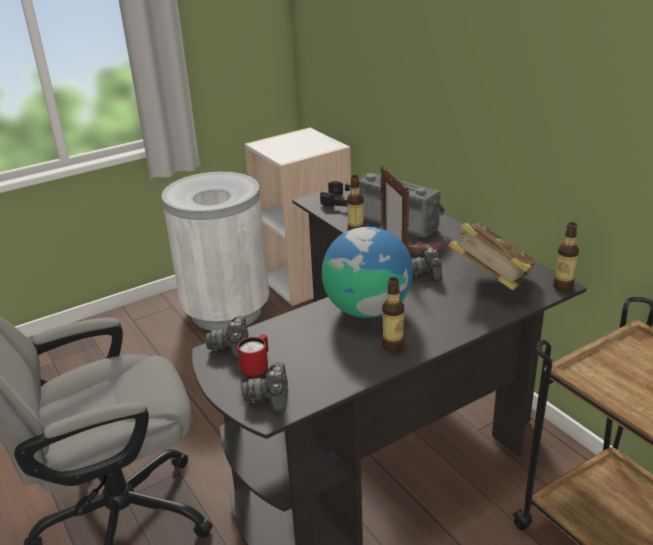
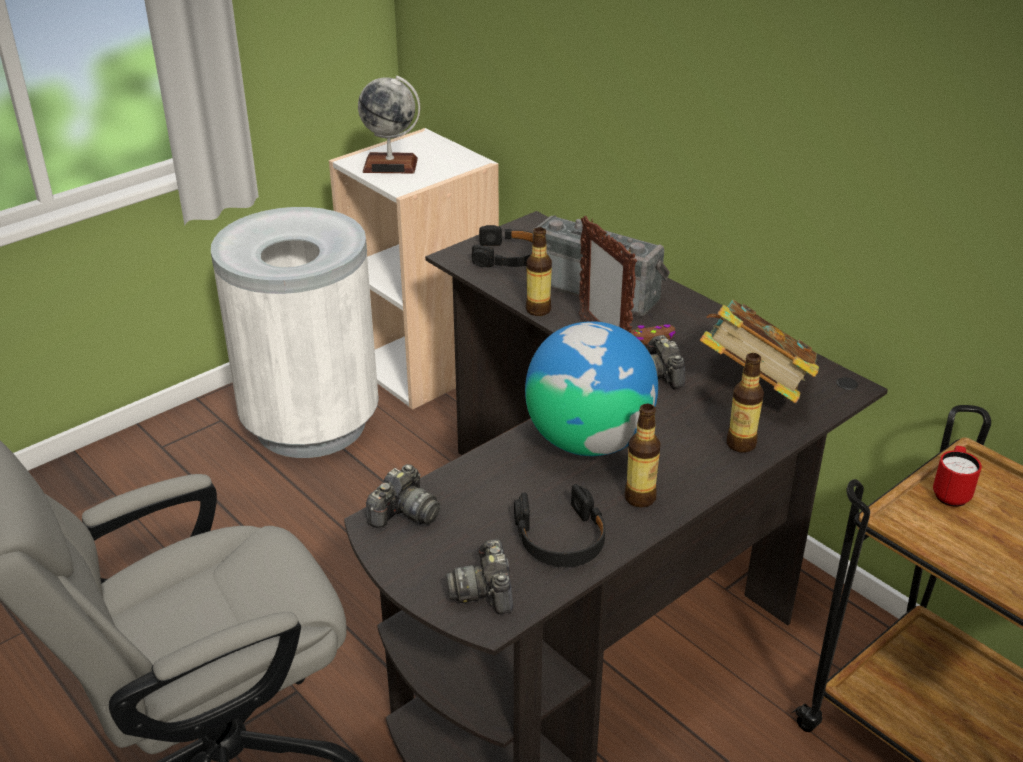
camera: 10 degrees left, 5 degrees up
camera [206,316,248,359] -> camera turned 135 degrees counterclockwise [366,464,441,528]
red mug [237,334,269,378] -> red mug moved to [933,446,982,507]
bottle [553,222,579,291] -> bottle moved to [727,353,764,453]
none -> globe [358,76,420,174]
none -> black headphones [514,484,606,567]

